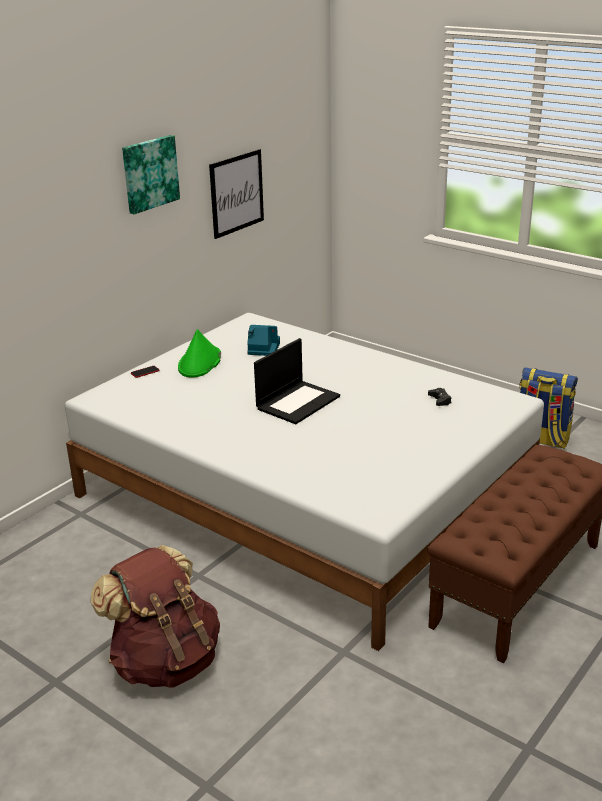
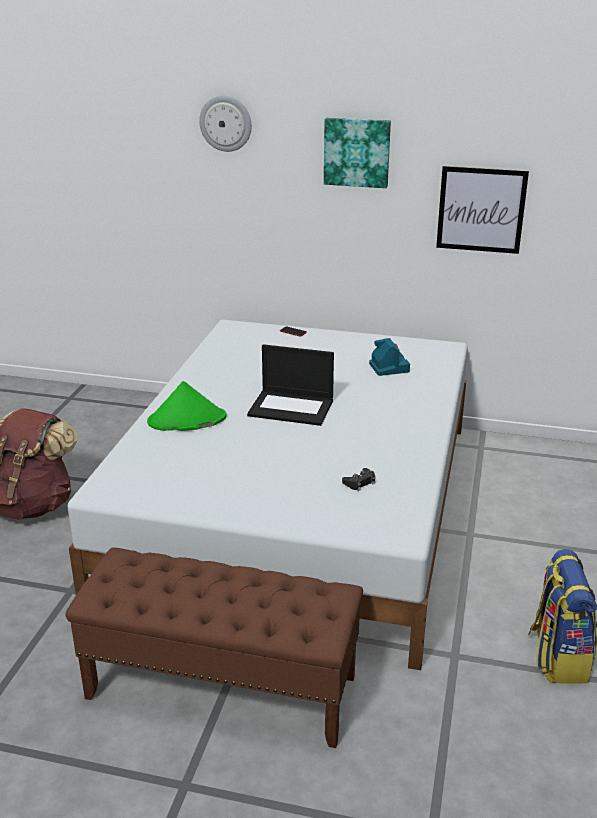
camera: 65 degrees right, 0 degrees up
green hat [178,329,221,377] -> green hat moved to [147,381,227,431]
none -> wall clock [199,95,252,152]

